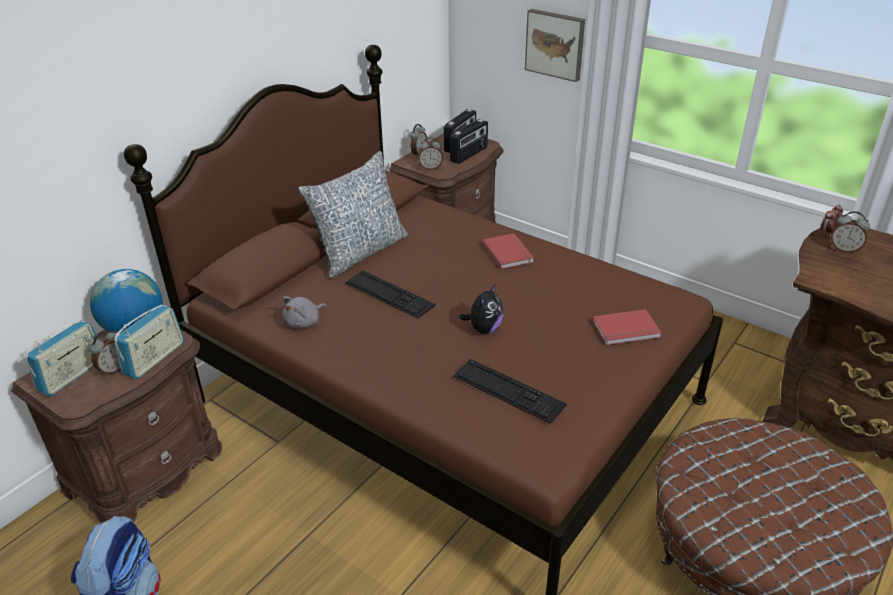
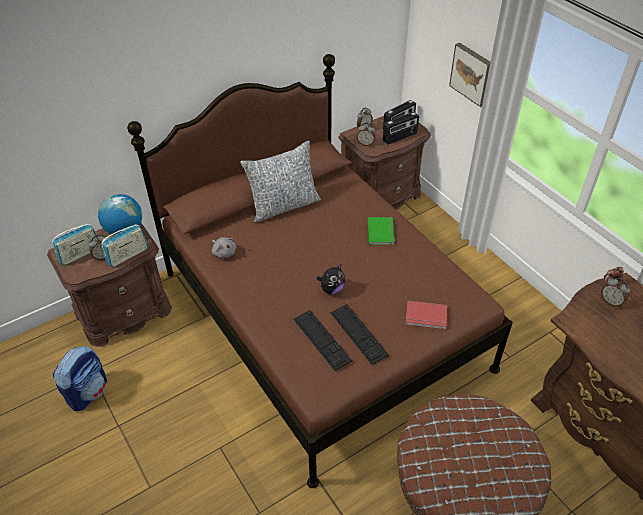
camera: 20 degrees right, 10 degrees up
grey plush toy [282,296,326,328] -> grey plush toy turned 105 degrees counterclockwise [212,237,236,259]
keyboard [345,270,435,319] -> keyboard moved to [331,304,389,365]
red book [482,233,534,269] -> green book [368,217,395,245]

